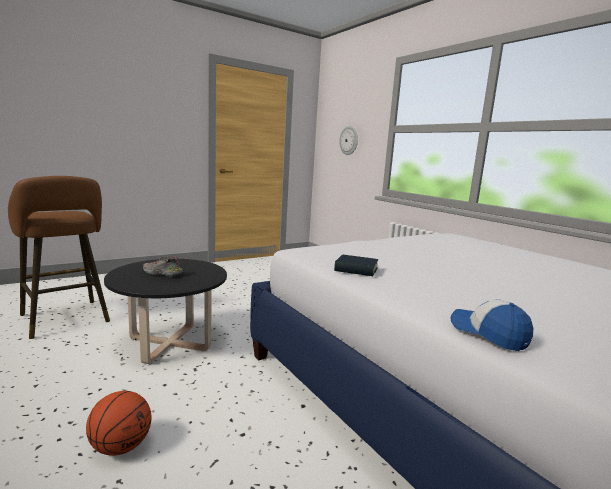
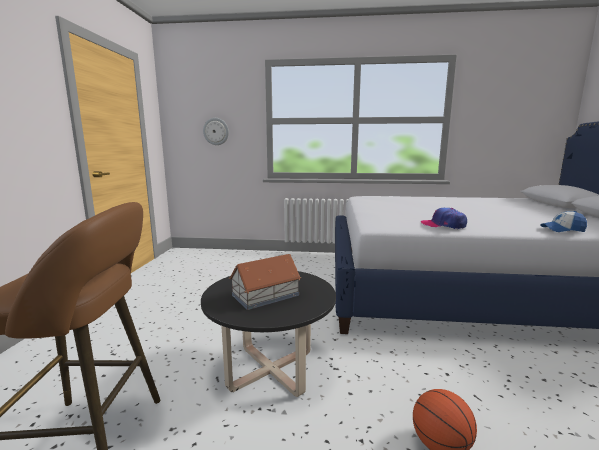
camera: 50 degrees left, 0 degrees up
shoe [143,256,183,277] -> toy house [229,254,301,310]
book [334,255,378,276] -> cap [421,208,467,229]

